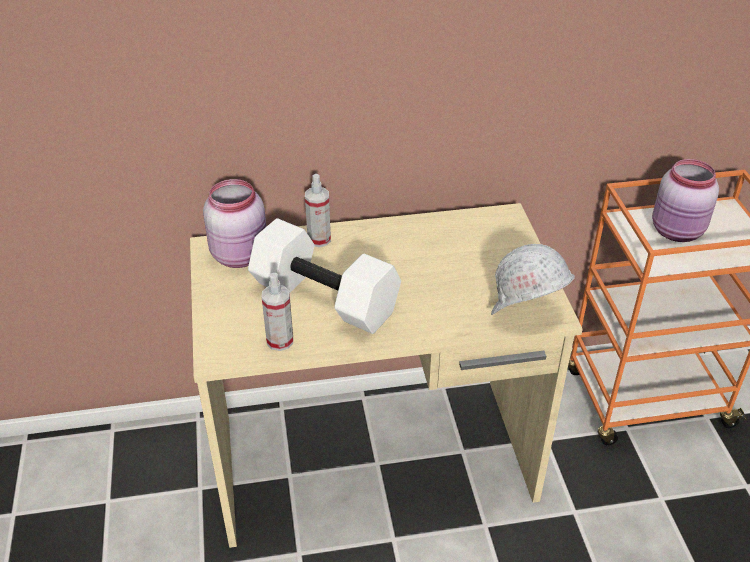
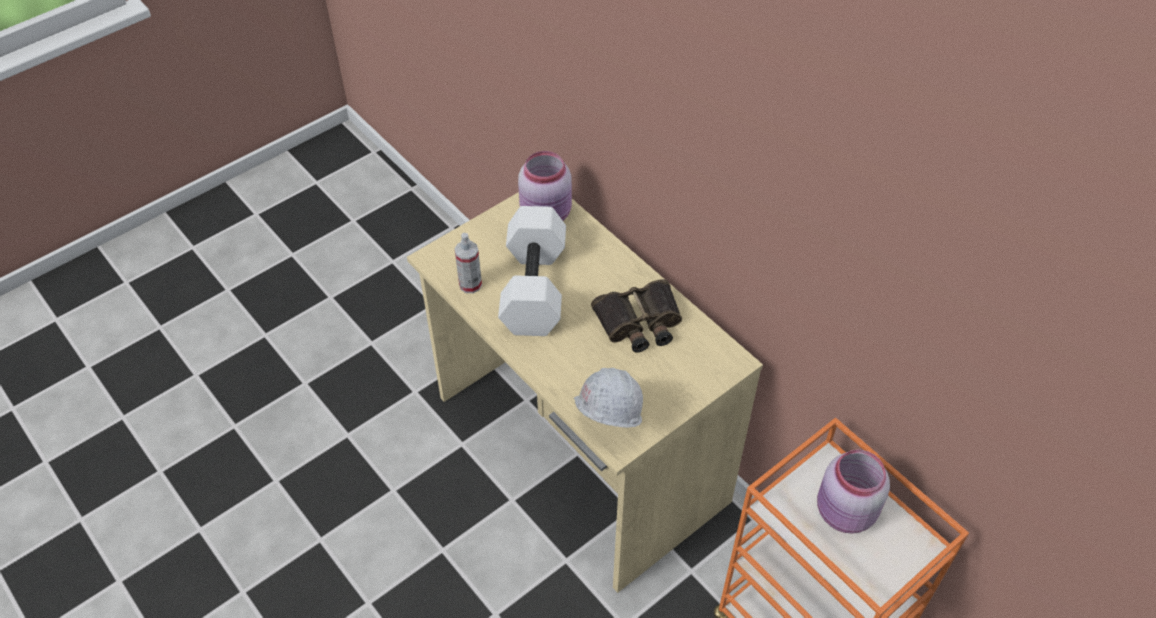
camera: 60 degrees right, 10 degrees up
spray bottle [305,174,331,247] -> none
none -> binoculars [591,279,682,352]

